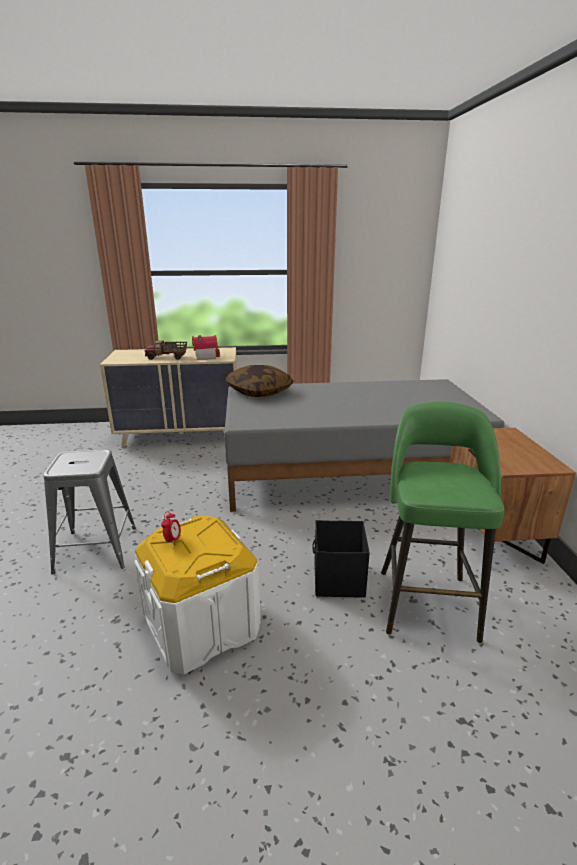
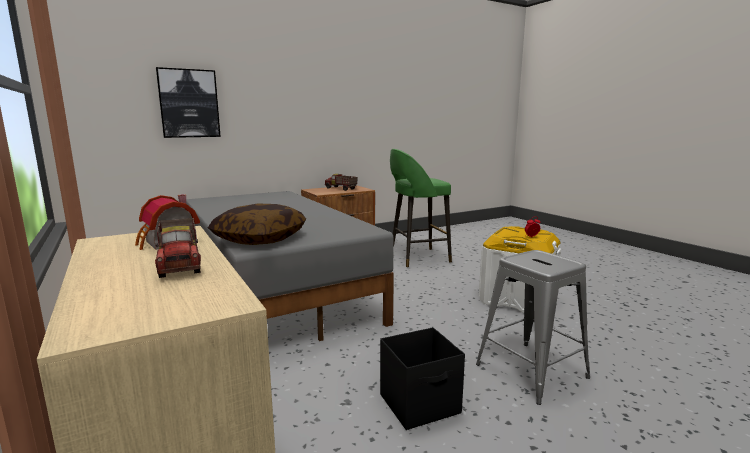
camera: 115 degrees left, 10 degrees down
black storage box [312,520,370,598] -> black storage box moved to [380,327,465,430]
none -> picture [156,67,221,138]
none -> toy truck [325,174,358,191]

